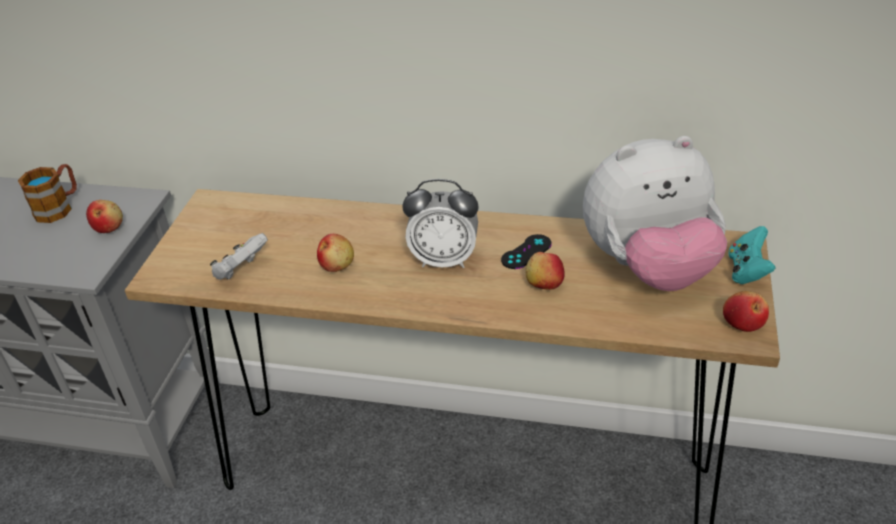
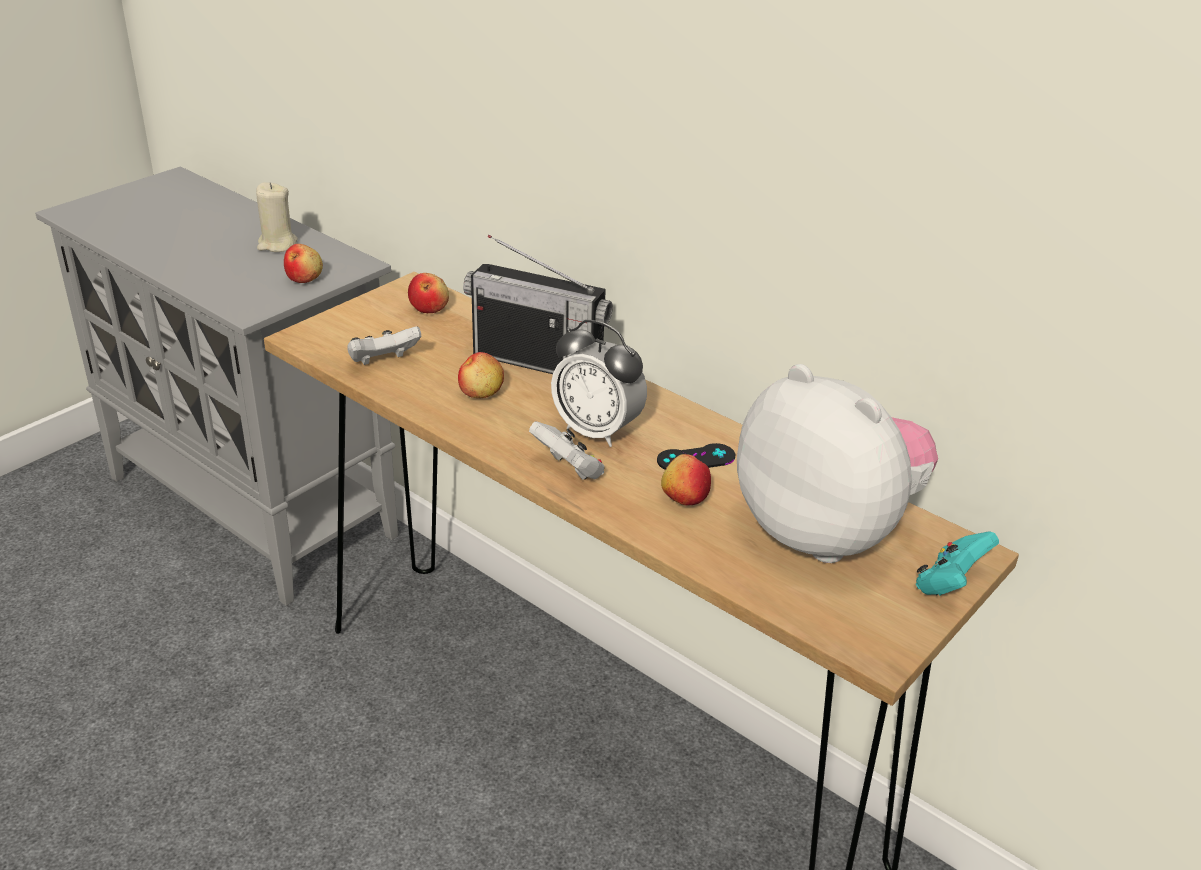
camera: 25 degrees right, 5 degrees down
mug [18,164,77,223] -> beige candle [256,182,298,252]
plush toy [583,136,727,291] -> plush toy turned 150 degrees counterclockwise [737,364,938,563]
apple [723,291,769,332] -> apple moved to [408,273,449,313]
none -> radio [463,235,613,374]
none -> white game controller [529,421,605,480]

